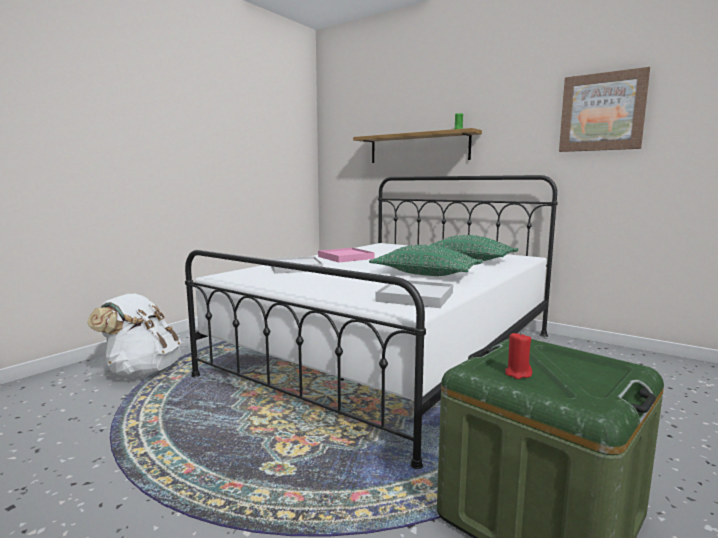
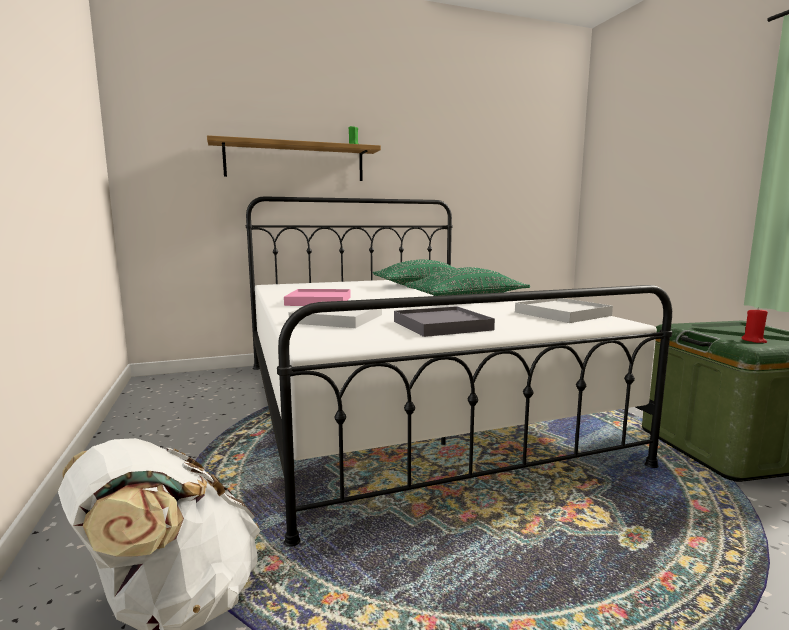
camera: 55 degrees left, 0 degrees up
picture [559,67,650,152] -> none
none -> grey tray [394,306,495,337]

